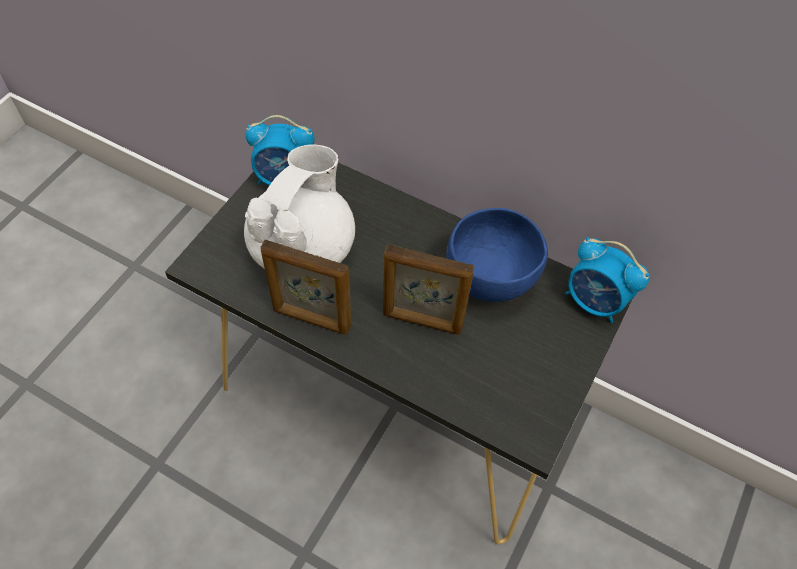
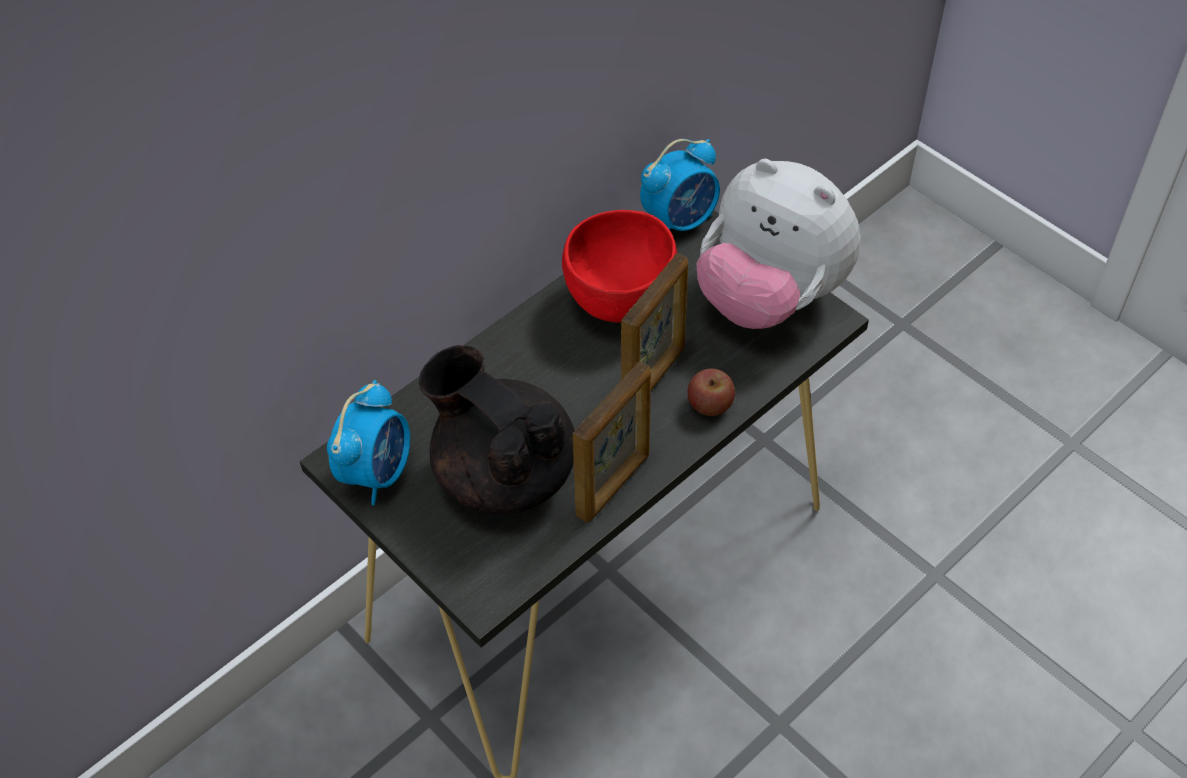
camera: 70 degrees left, 5 degrees down
white teapot [244,144,355,269] -> black teapot [419,345,575,515]
blue bowl [446,208,548,302] -> red bowl [562,210,677,323]
none -> apple [687,368,735,416]
none -> plush toy [696,159,861,329]

